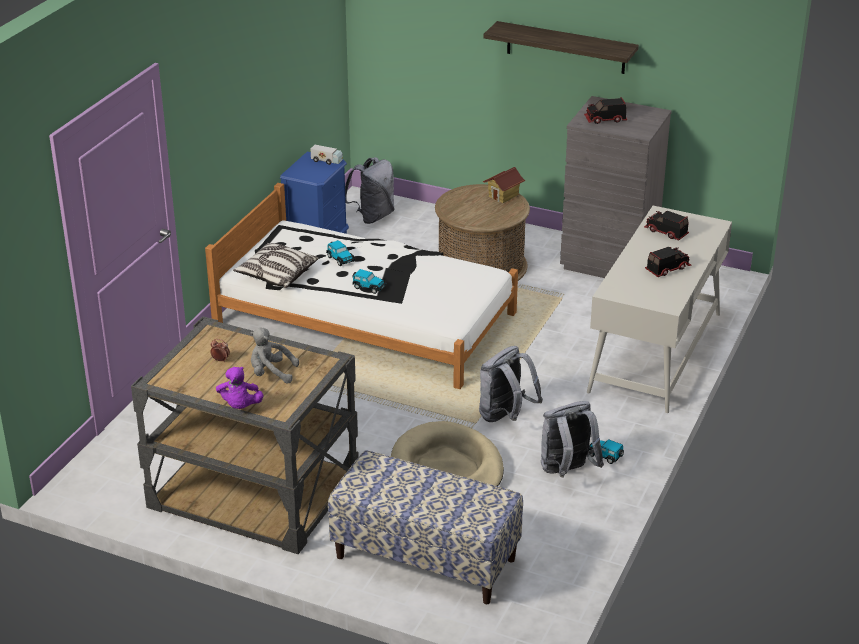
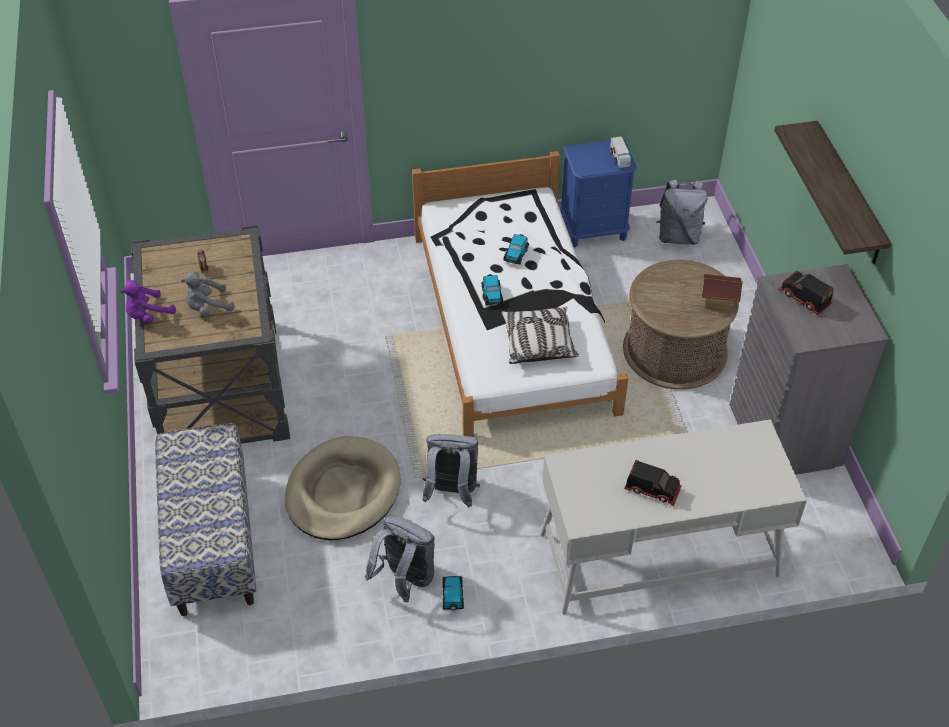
camera: 55 degrees right, 15 degrees up
pillow [233,243,319,288] -> pillow moved to [501,307,579,364]
grey plush toy [250,328,299,384] -> grey plush toy turned 90 degrees counterclockwise [181,271,235,316]
toy truck [644,210,689,241] -> none

